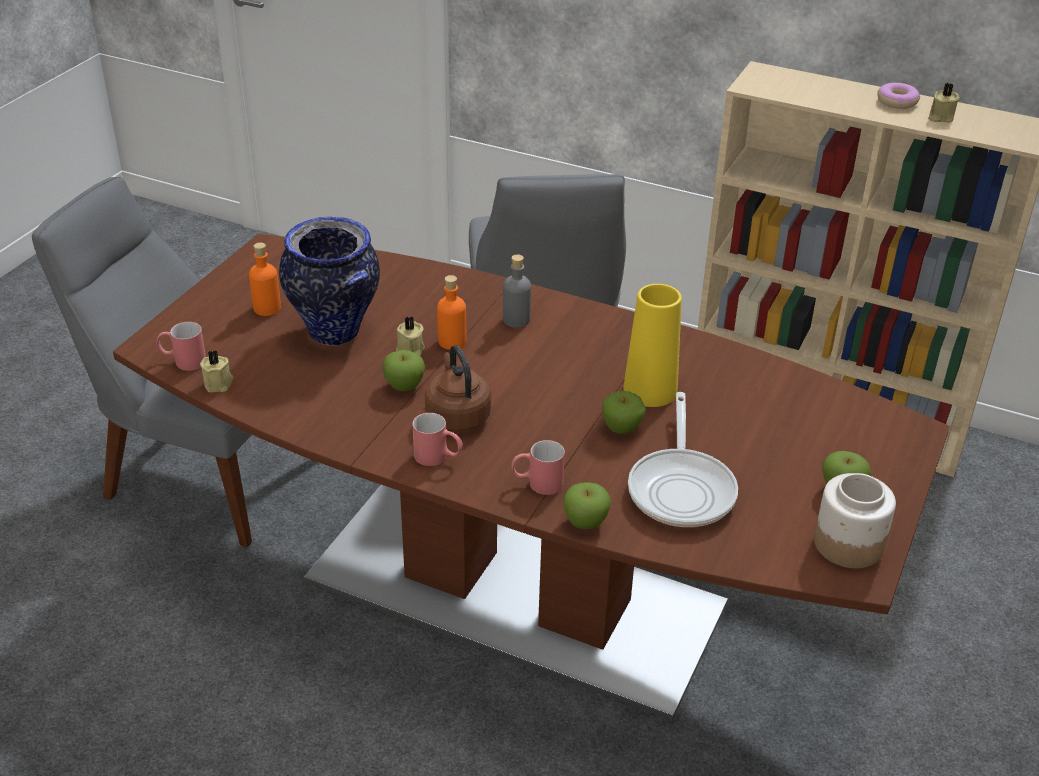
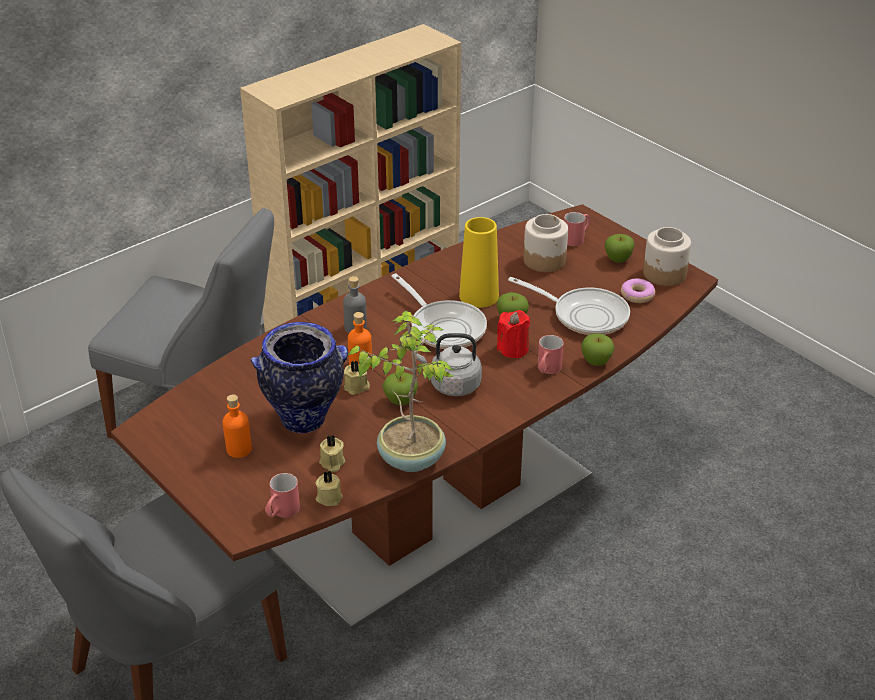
camera: 65 degrees left, 0 degrees up
red mug [412,413,463,466] -> red mug moved to [564,212,591,246]
brown kettle [425,345,491,432] -> grey kettle [416,333,482,396]
donut [877,83,920,109] -> donut moved to [621,278,655,303]
beige candle [928,83,960,123] -> beige candle moved to [319,434,345,472]
none -> potted plant [348,311,453,472]
none -> frying pan [391,273,487,349]
none -> red candle [497,310,530,358]
none -> jar [524,214,568,272]

